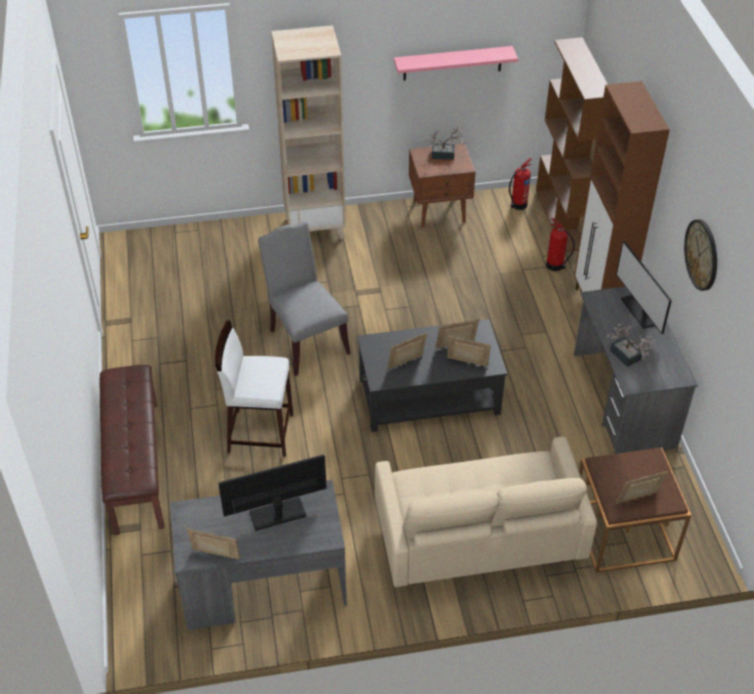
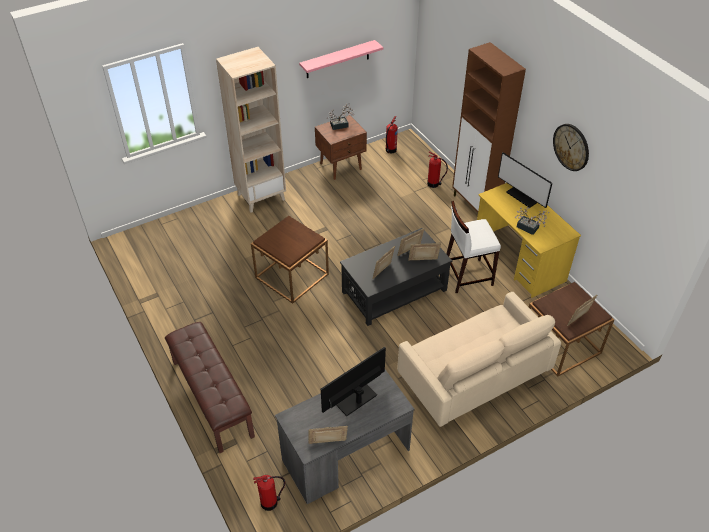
camera: 20 degrees left, 0 degrees up
white stool [215,320,293,457] -> white stool moved to [447,201,501,293]
grey chair [258,222,351,376] -> brown side table [251,216,329,304]
brown bookcase [536,37,608,252] -> none
grey desk [574,287,698,454] -> yellow desk [477,183,581,298]
none -> fire extinguisher [253,475,285,511]

